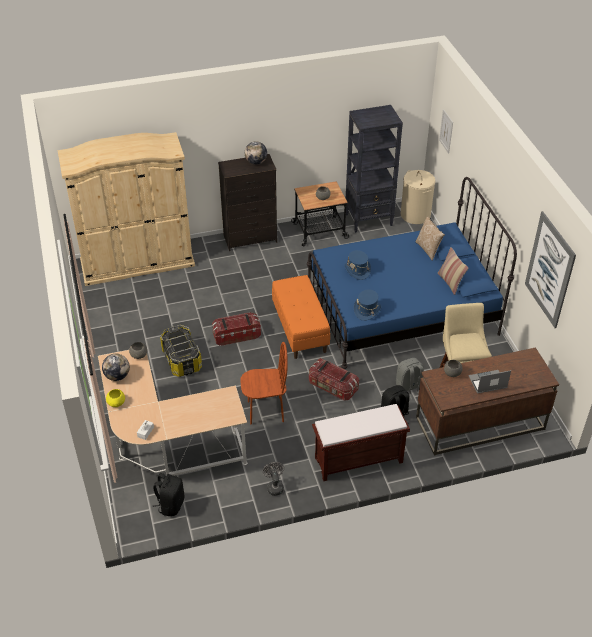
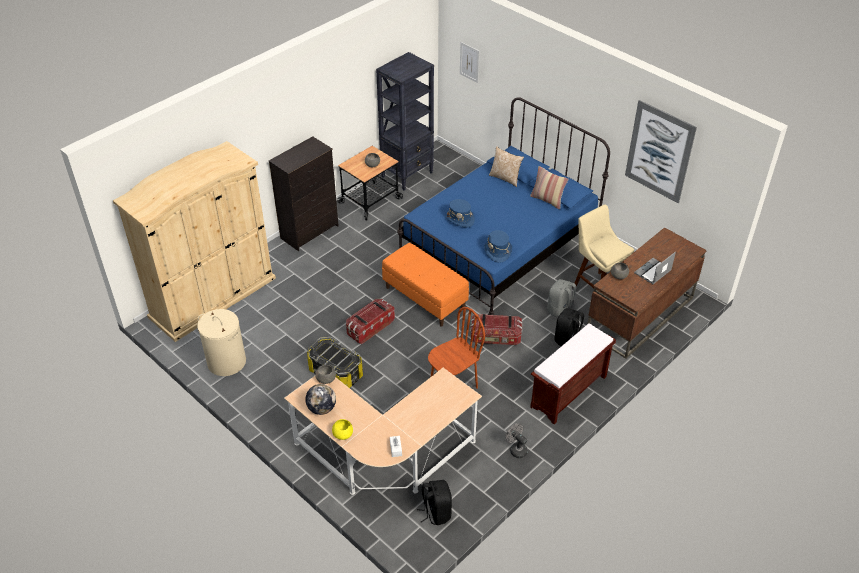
camera: 30 degrees left, 0 degrees up
globe [245,141,267,165] -> none
beige laundry basket [401,170,435,224] -> beige laundry basket moved to [197,309,246,376]

